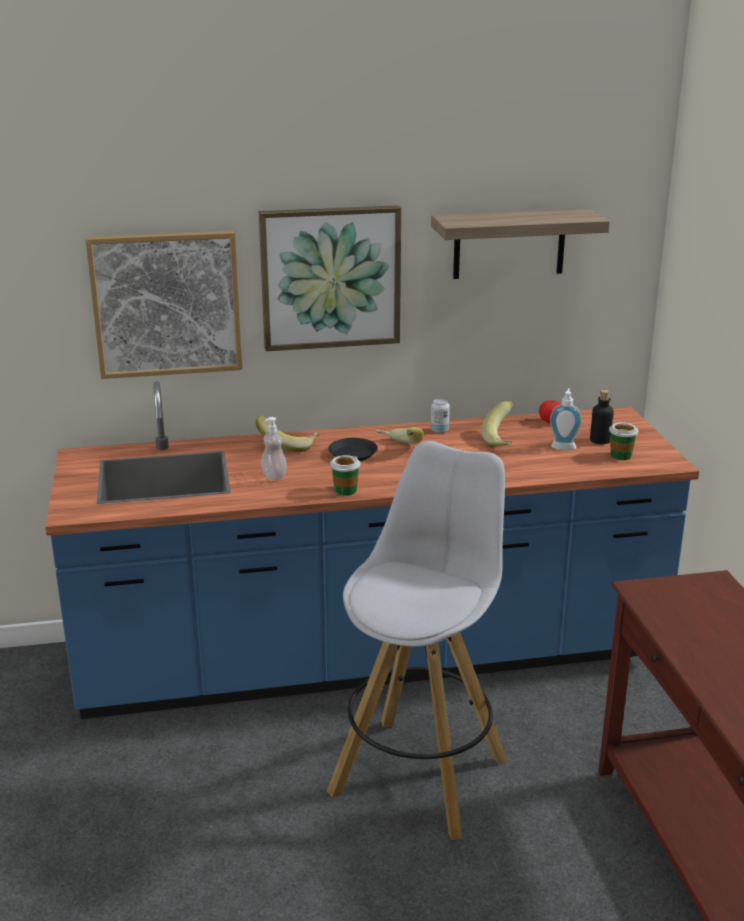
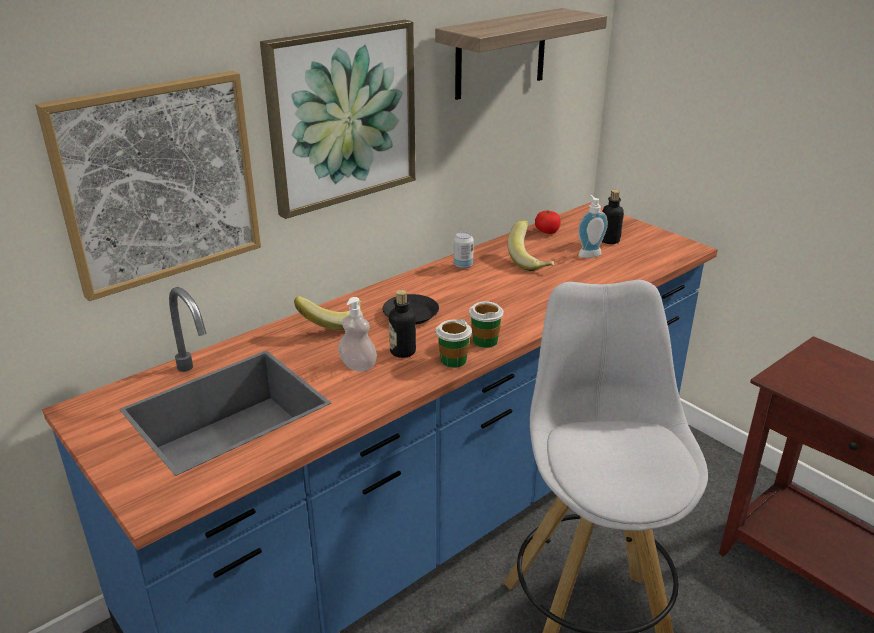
camera: 30 degrees left, 5 degrees up
banana [376,427,424,443] -> none
cup [609,422,638,460] -> cup moved to [469,301,504,348]
none -> bottle [389,290,416,358]

